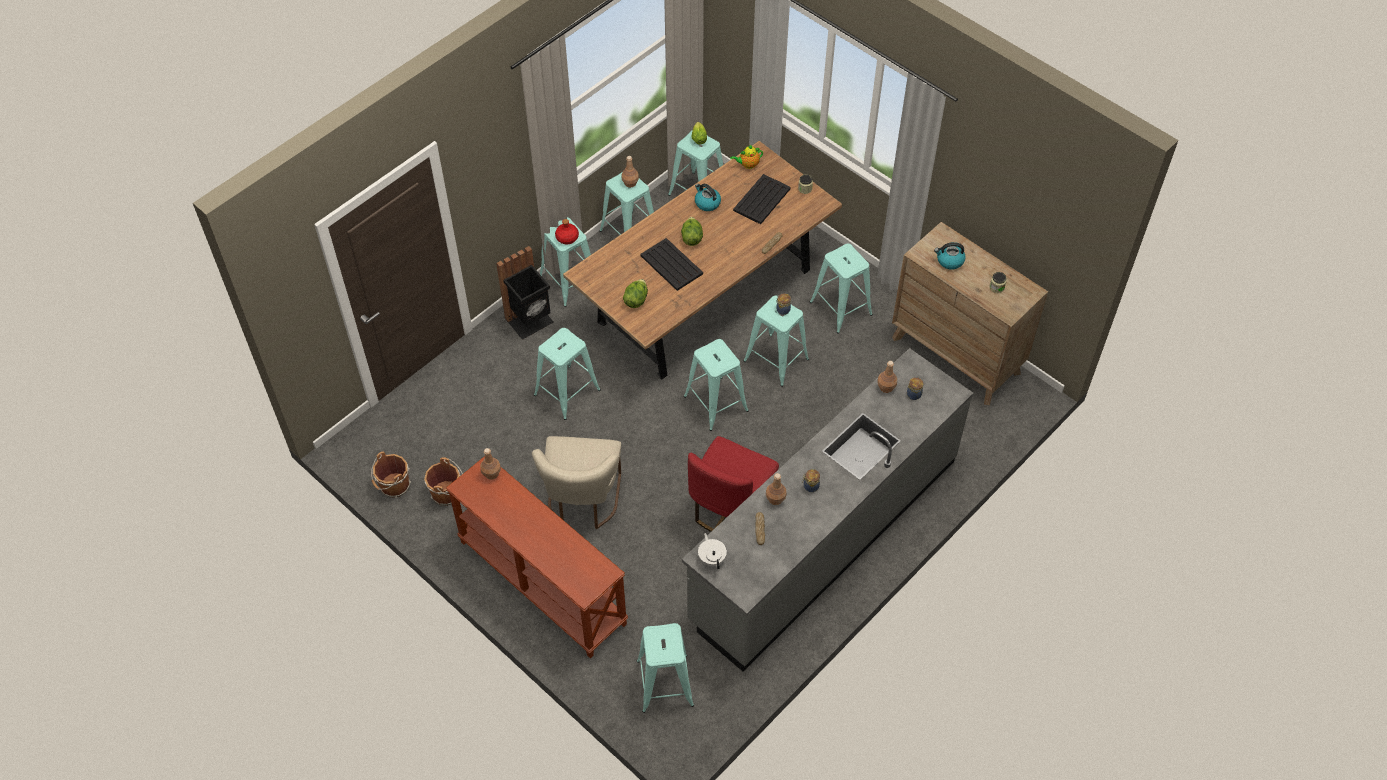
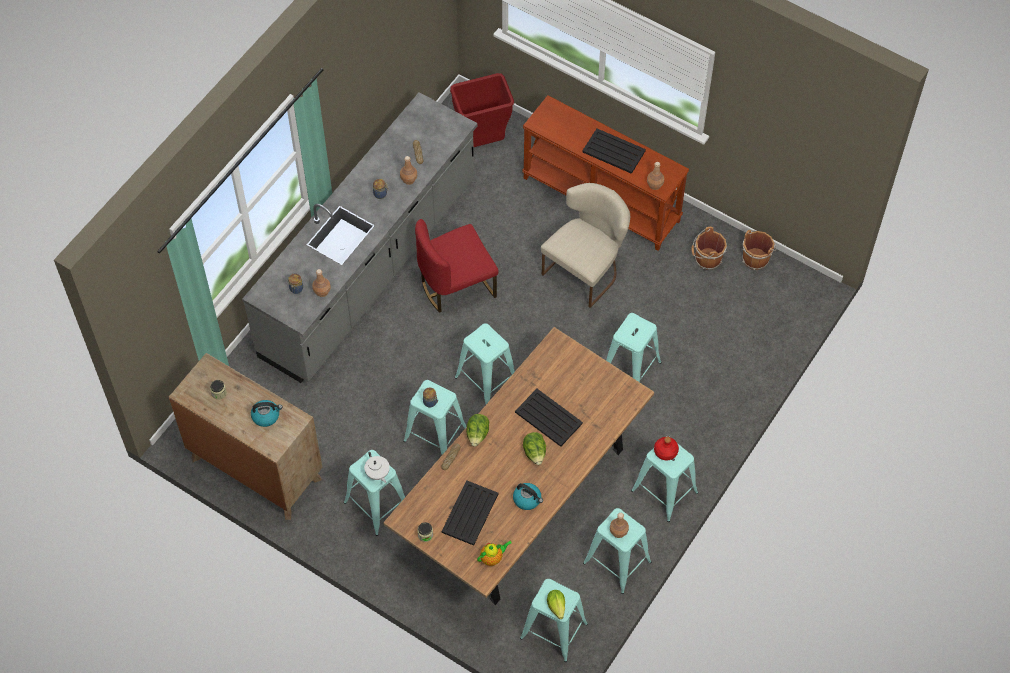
camera: 170 degrees right, 5 degrees up
black trash can [496,246,554,340] -> none
beige chair [532,436,621,529] -> beige chair turned 45 degrees clockwise [541,183,630,308]
lettuce [623,279,648,308] -> lettuce moved to [466,414,490,447]
turquoise stool [637,623,694,713] -> red trash can [450,73,514,147]
red chair [688,436,779,532] -> red chair turned 135 degrees counterclockwise [415,219,499,313]
white teapot [698,533,727,569] -> white teapot moved to [364,452,390,483]
none -> black tray [582,129,646,174]

